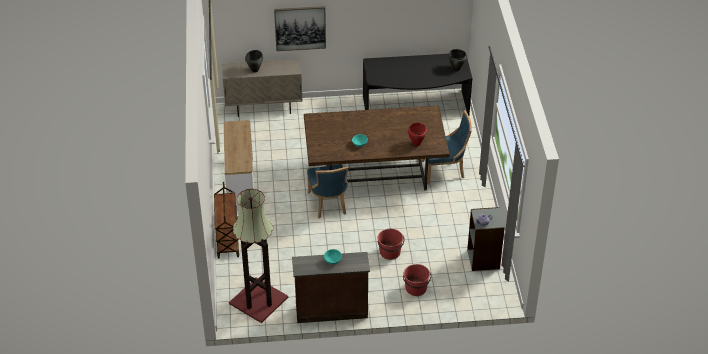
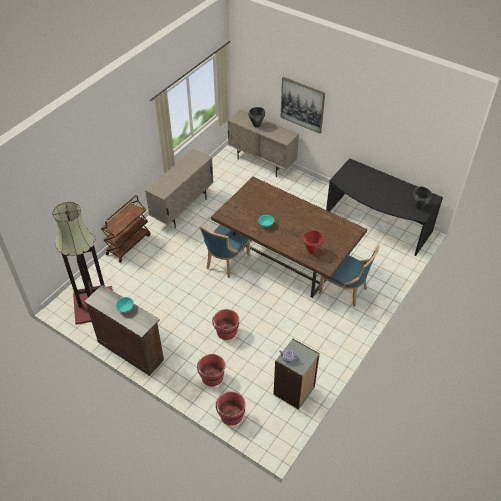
camera: 40 degrees right, 5 degrees up
console table [223,120,254,211] -> beige cabinet [145,149,213,229]
none -> red bucket [216,391,246,426]

